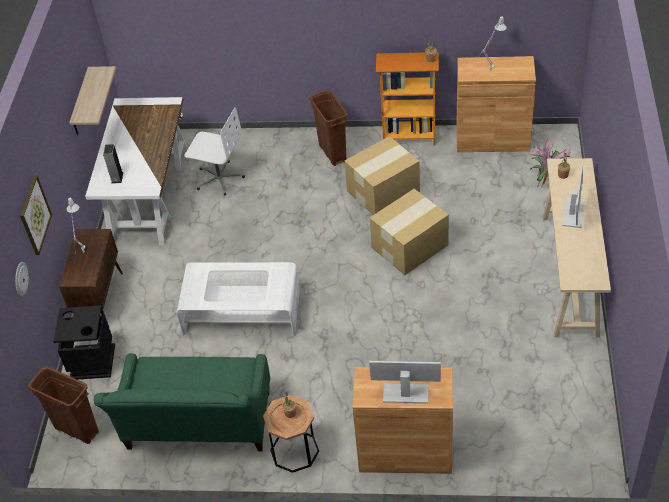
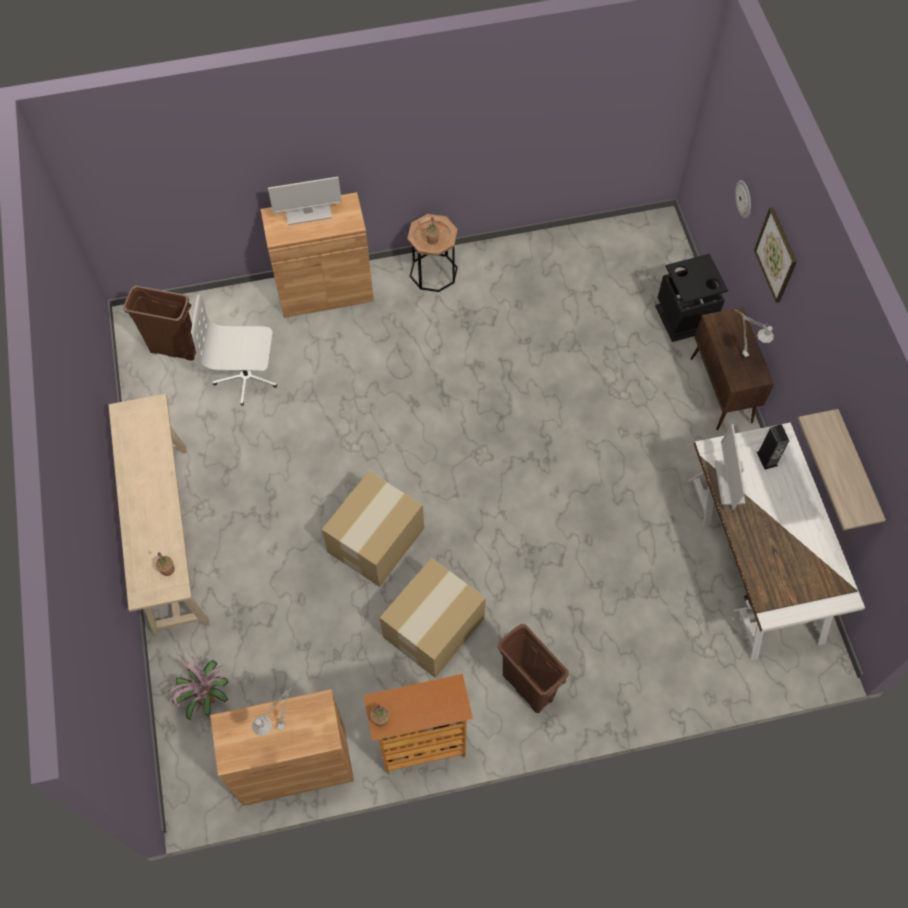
camera: 160 degrees right, 15 degrees up
brown trash can [28,366,99,444] -> brown trash can moved to [123,285,196,361]
green sofa [94,353,270,451] -> none
white coffee table [177,262,300,336] -> none
white office chair [184,107,245,195] -> white office chair moved to [191,295,277,406]
monitor [562,163,585,228] -> monitor moved to [715,424,745,510]

